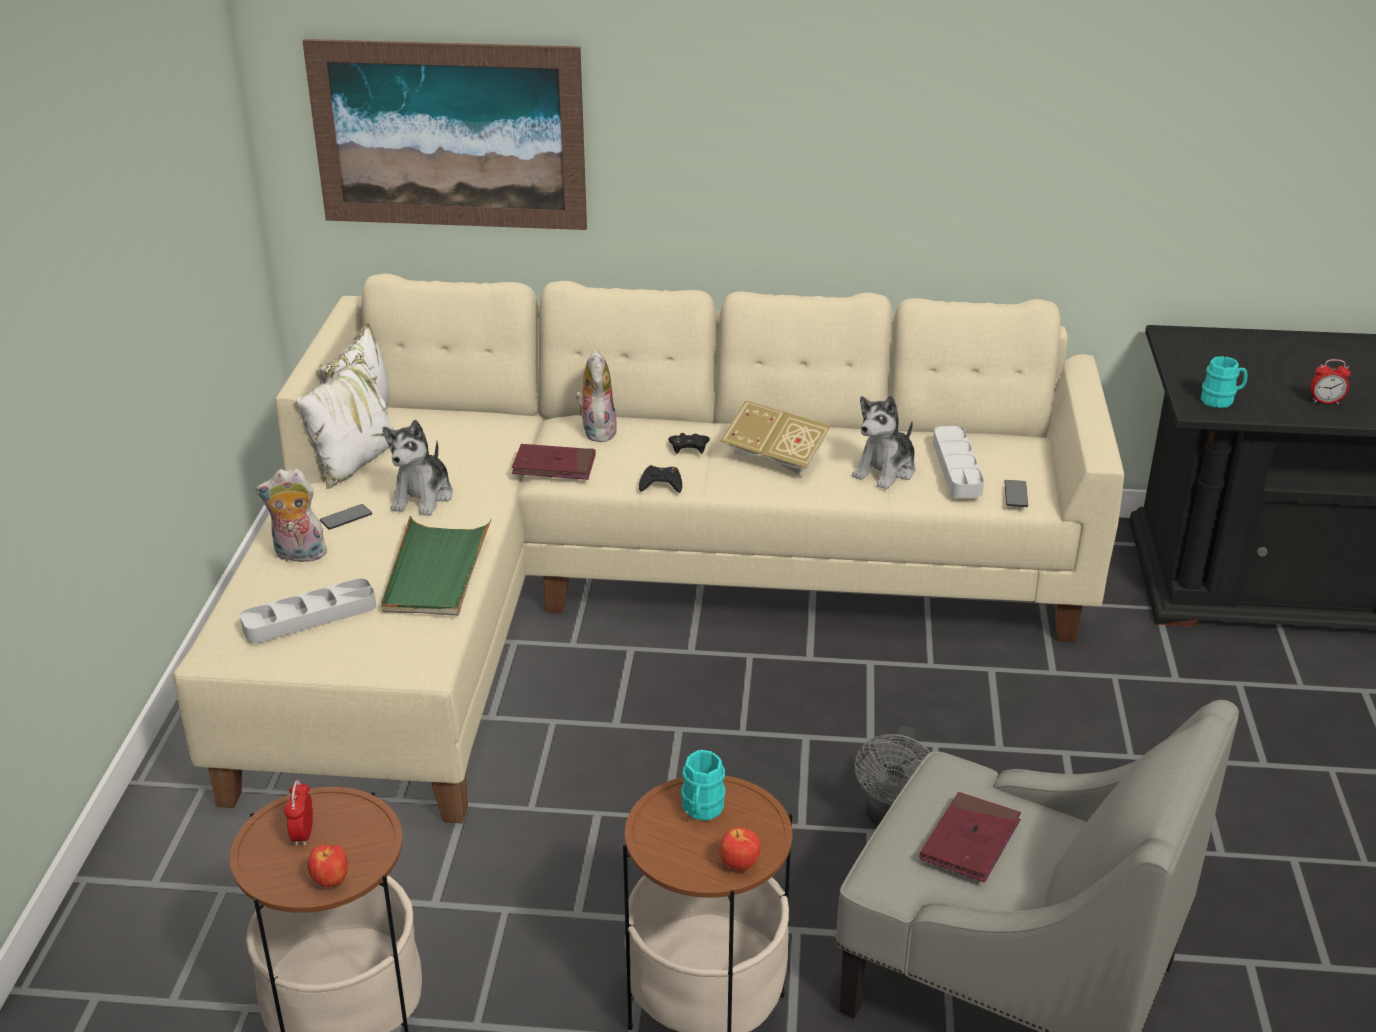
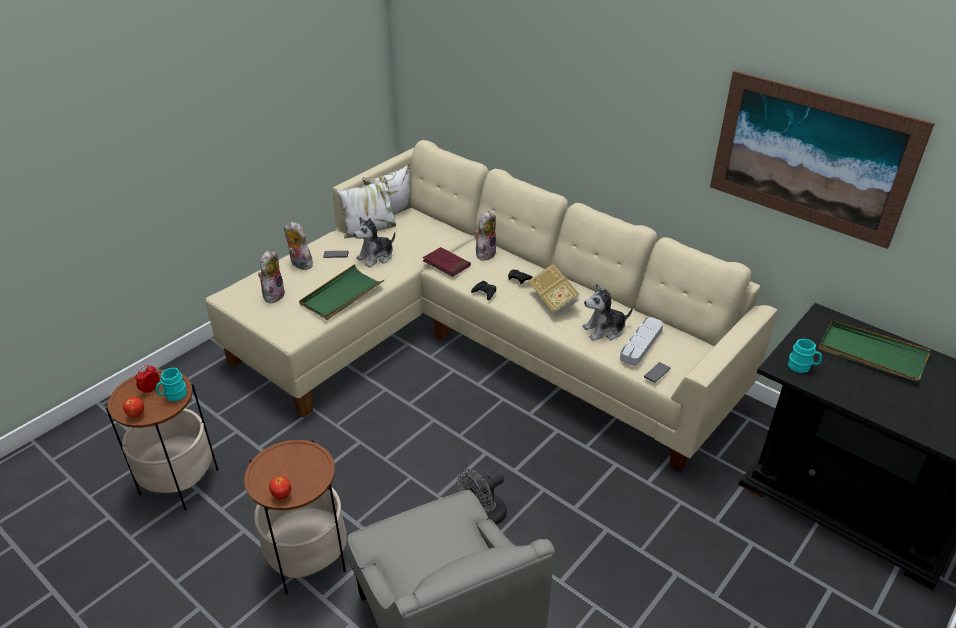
camera: 35 degrees right, 5 degrees up
grey tray [240,578,376,643] -> plush toy [258,250,286,303]
picture [302,39,587,230] -> picture moved to [710,70,935,249]
turquoise mug [681,750,725,821] -> turquoise mug moved to [156,368,187,401]
red book [919,792,1021,882] -> none
alarm clock [1310,359,1351,404] -> none
none -> green tray [819,320,931,382]

